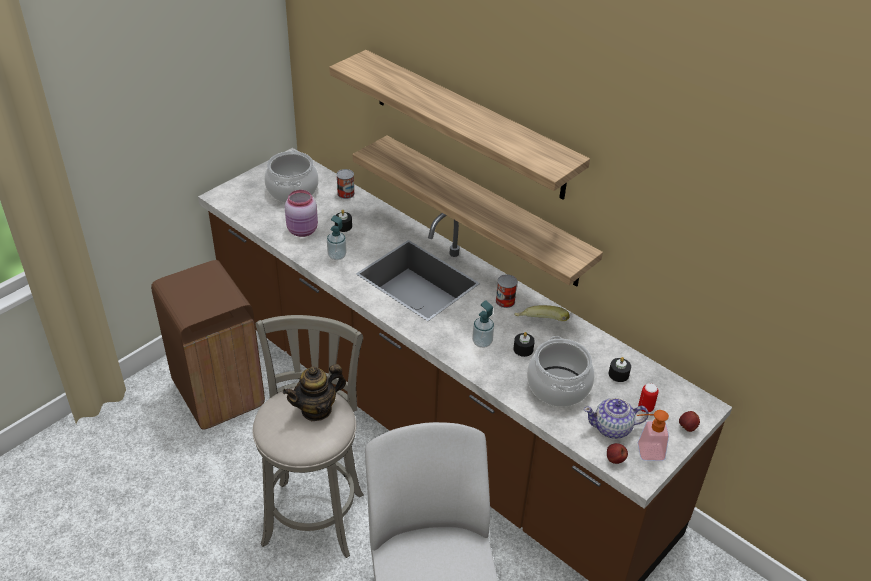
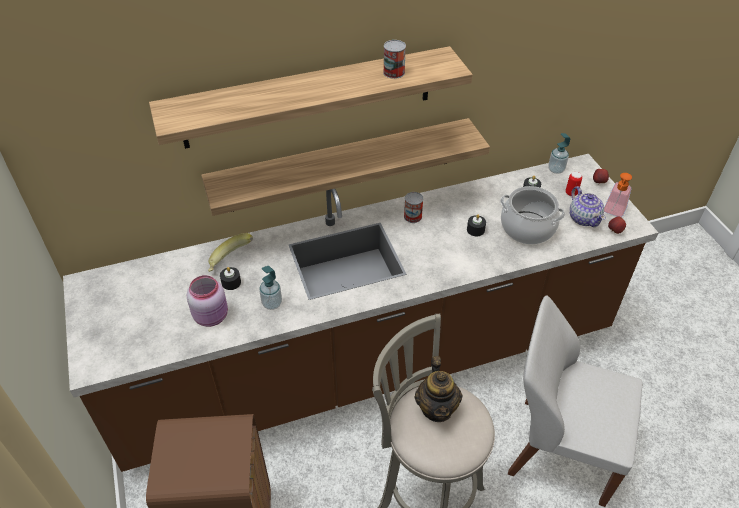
camera: 60 degrees left, 5 degrees up
cooking pot [264,150,319,203] -> none
can [336,169,355,199] -> can moved to [383,40,406,79]
soap dispenser [472,300,494,348] -> soap dispenser moved to [548,133,571,174]
banana [515,305,570,321] -> banana moved to [208,233,253,272]
teapot [584,398,649,439] -> teapot turned 45 degrees counterclockwise [570,186,606,227]

